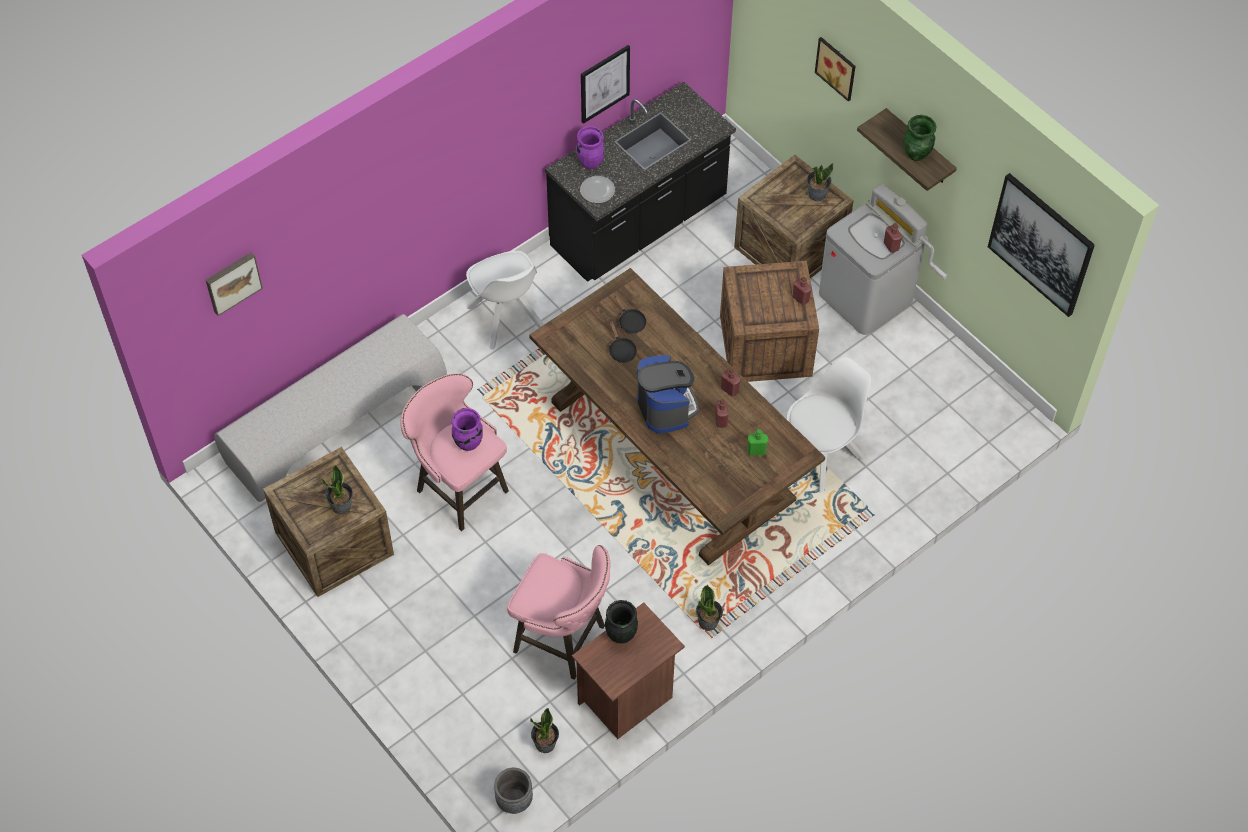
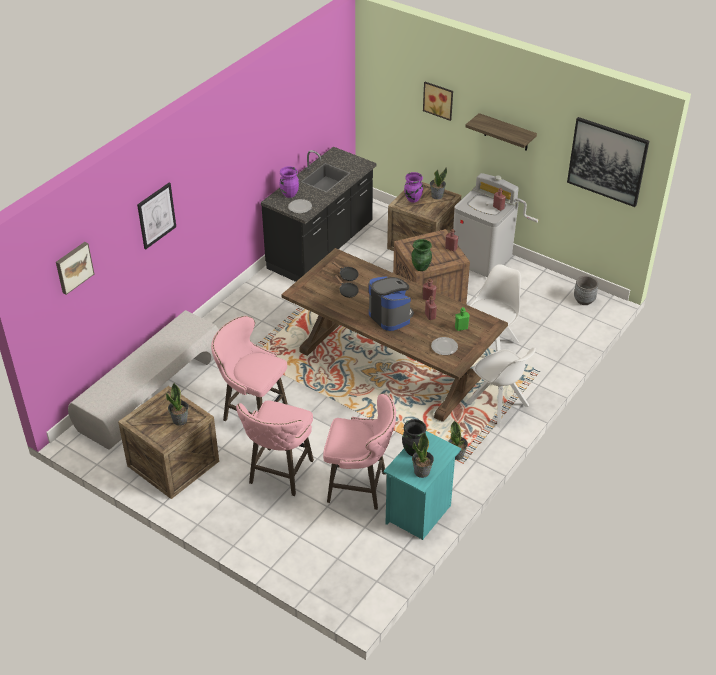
camera: 15 degrees left, 15 degrees down
purple vase [452,408,483,451] -> purple vase moved to [404,172,423,203]
white chair [466,251,544,350] -> white chair moved to [466,347,536,427]
grey planter [494,768,533,814] -> grey planter moved to [574,276,599,305]
potted plant [530,708,559,753] -> potted plant moved to [412,432,434,478]
brown nightstand [572,603,685,739] -> turquoise nightstand [384,431,461,540]
picture [581,45,630,124] -> picture moved to [137,183,176,249]
green vase [904,115,937,161] -> green vase moved to [412,239,432,271]
none -> pink stool [236,400,314,496]
none -> plate [431,337,458,355]

